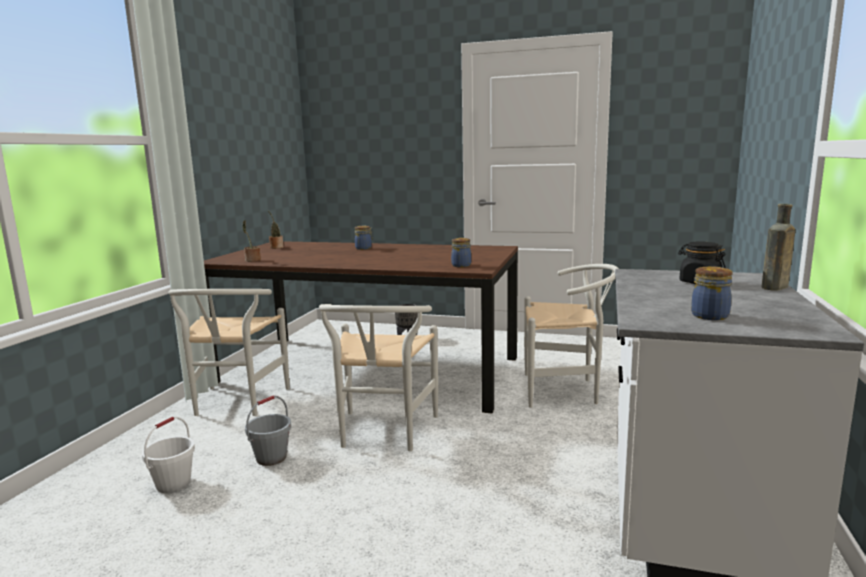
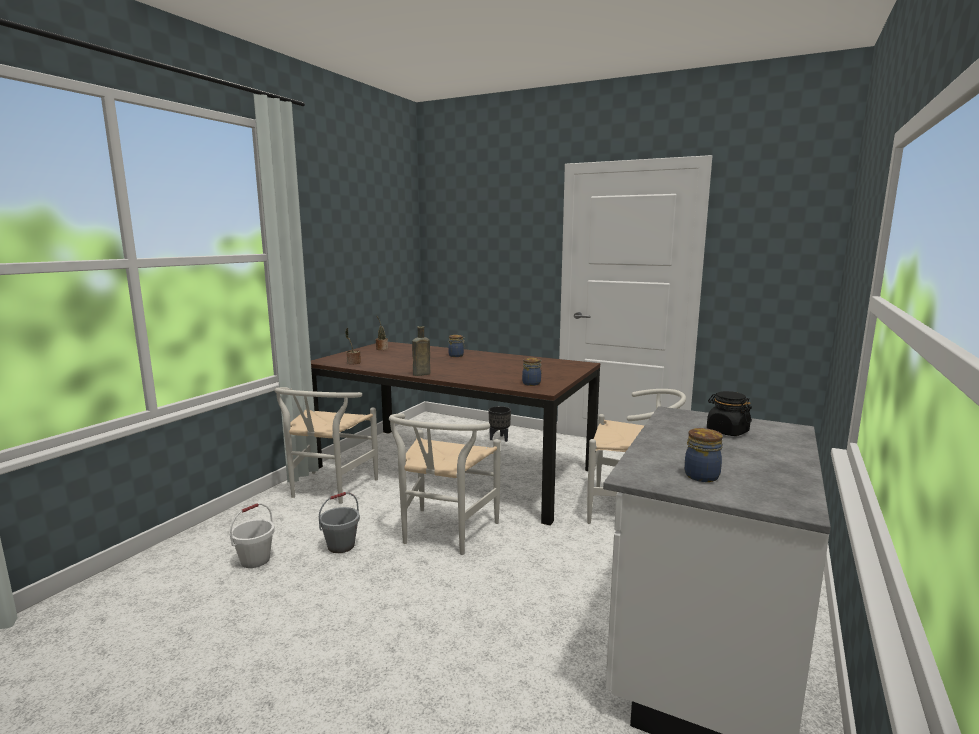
camera: 10 degrees right, 0 degrees up
brown bottle [761,204,795,291] -> brown bottle moved to [412,326,430,376]

